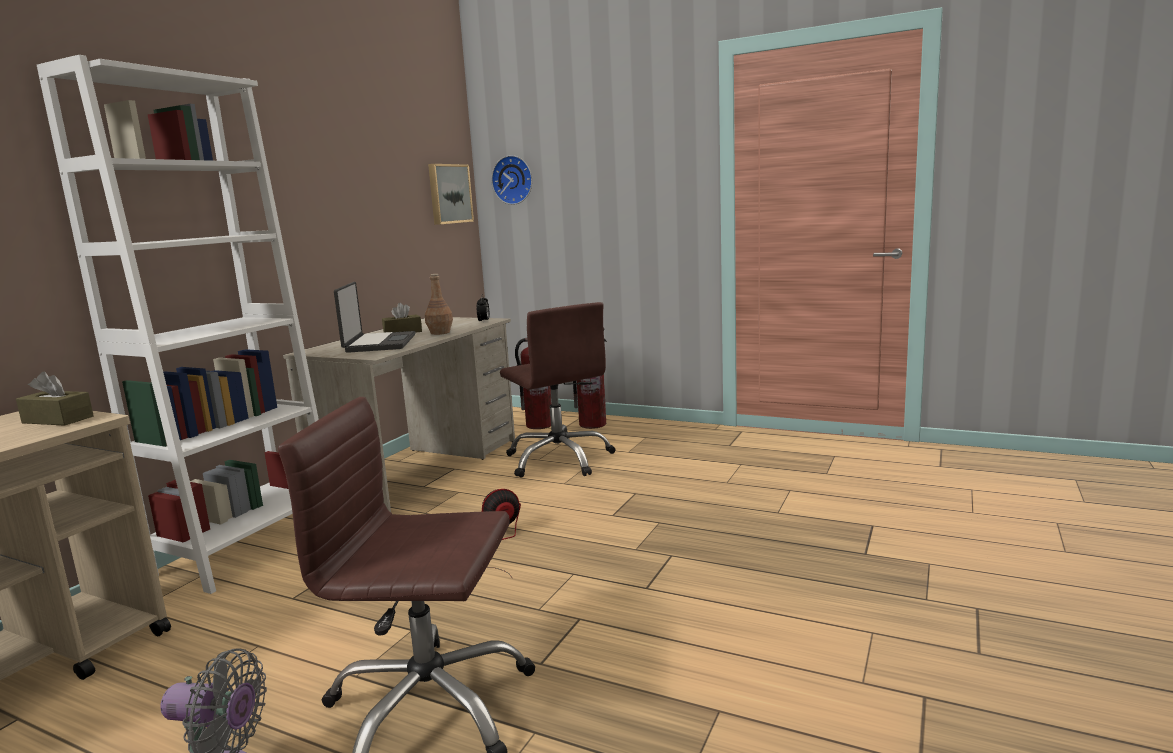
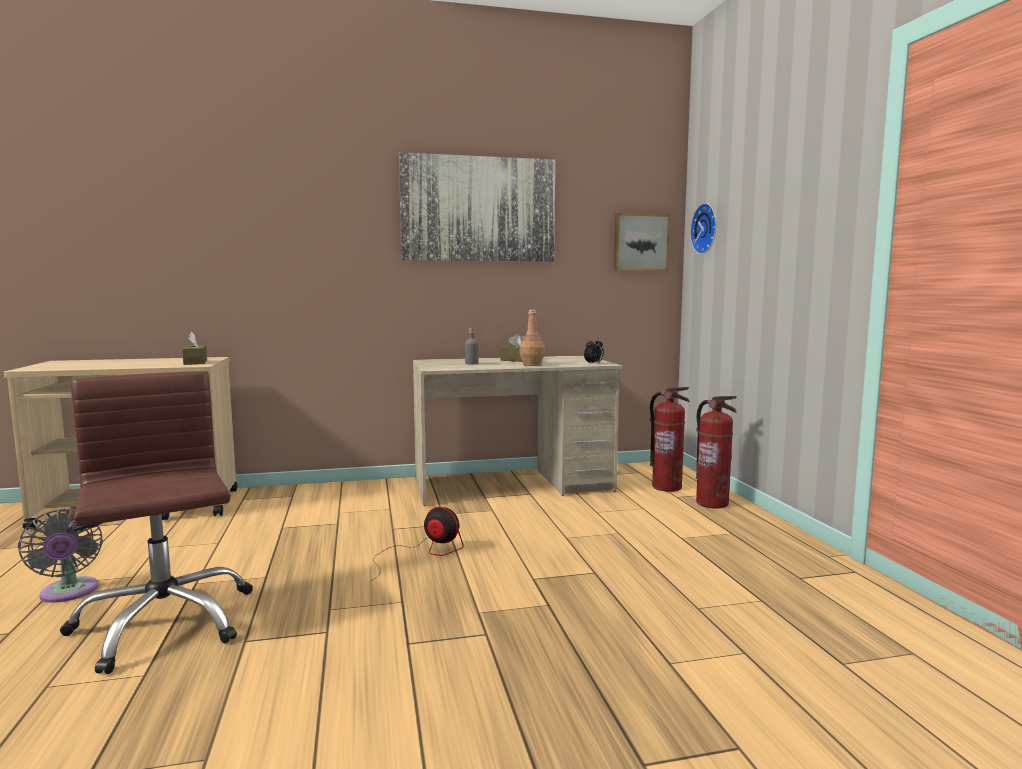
camera: 50 degrees right, 5 degrees down
white bookcase [37,55,319,594] -> none
laptop [334,282,416,353] -> grey bottle [465,328,479,364]
brown office chair [500,302,616,478] -> none
none -> picture [399,152,555,262]

